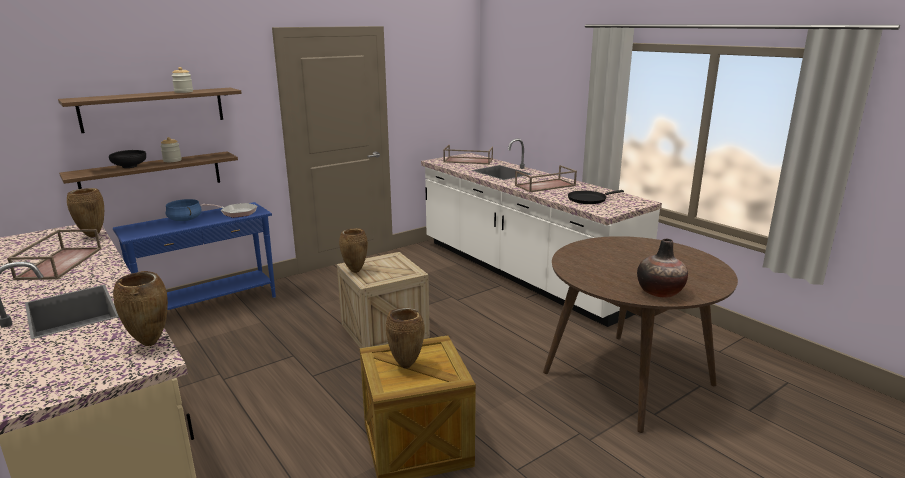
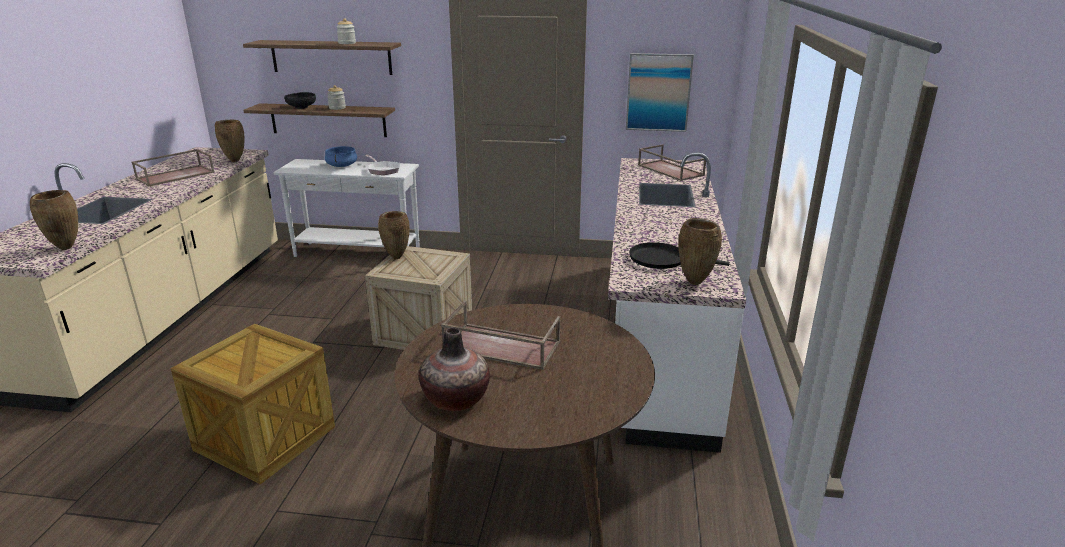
camera: 45 degrees right, 5 degrees up
blue console table [113,202,276,310] -> white console table [273,159,420,257]
brown vase [386,308,424,368] -> brown vase moved to [678,218,722,285]
brown tray [515,165,577,192] -> brown tray moved to [441,301,560,370]
none -> picture [626,53,694,132]

